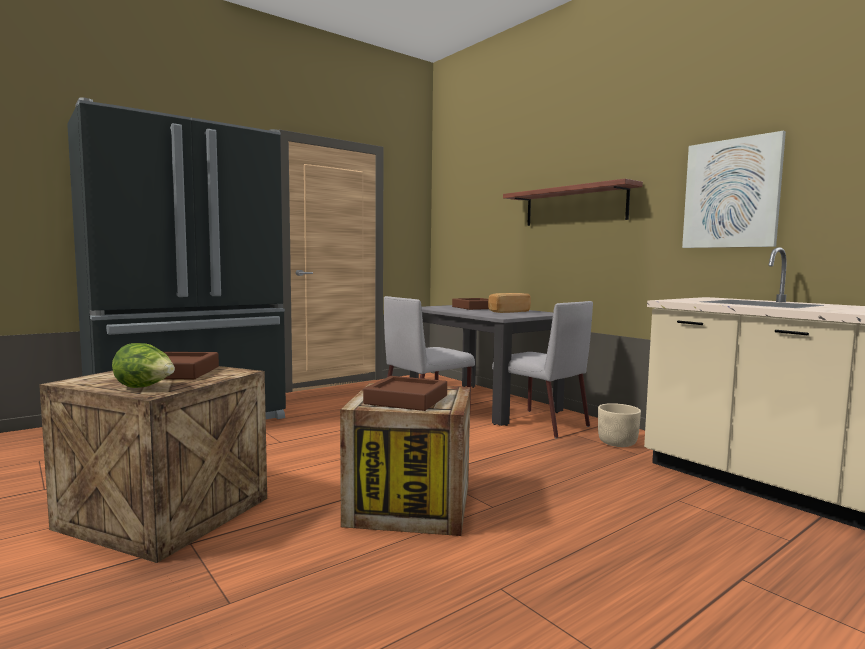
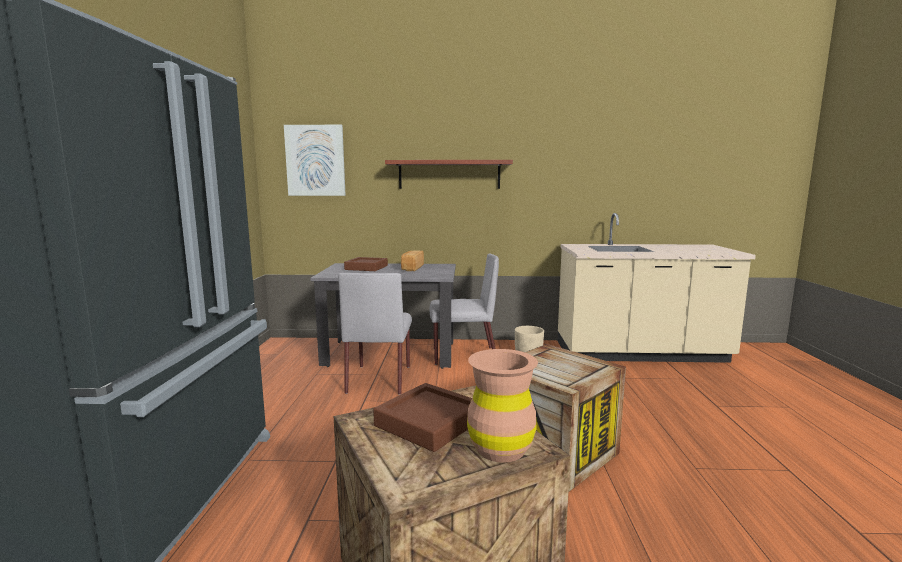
camera: 50 degrees left, 5 degrees up
lettuce [112,343,175,388] -> brown vase [467,349,538,462]
brown tray [363,376,447,411] -> none
picture [682,131,786,248] -> picture moved to [284,125,346,196]

